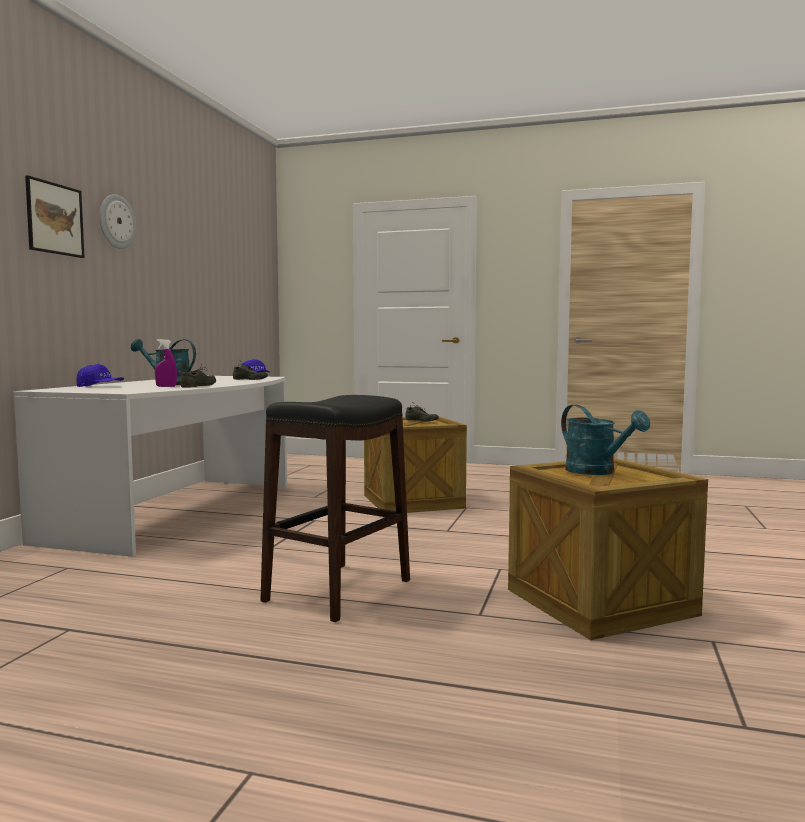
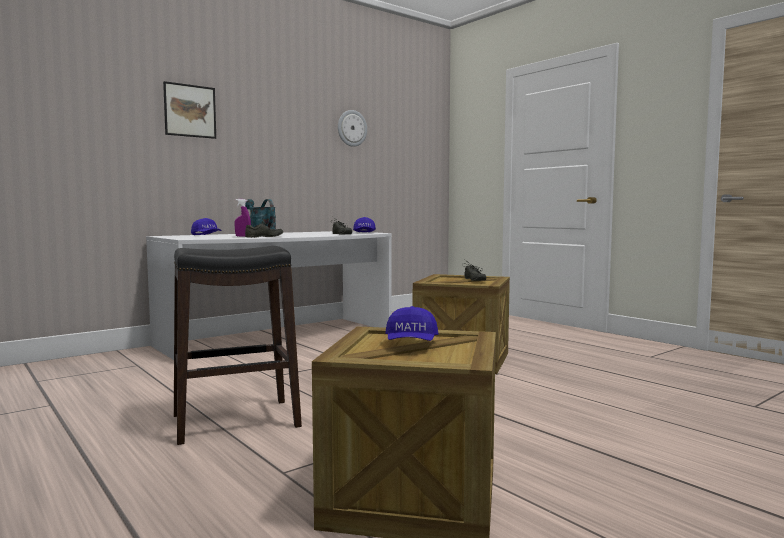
camera: 35 degrees right, 0 degrees up
wall clock [100,194,136,249] -> wall clock moved to [338,110,367,147]
turquoise watering can [561,405,650,475] -> blue cap [385,306,438,341]

